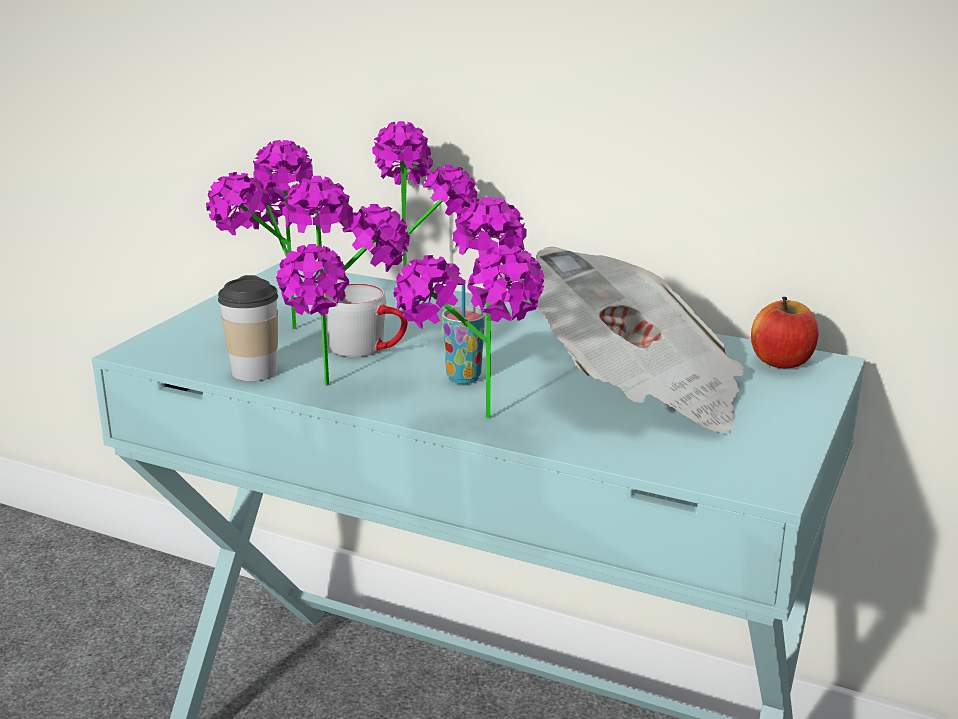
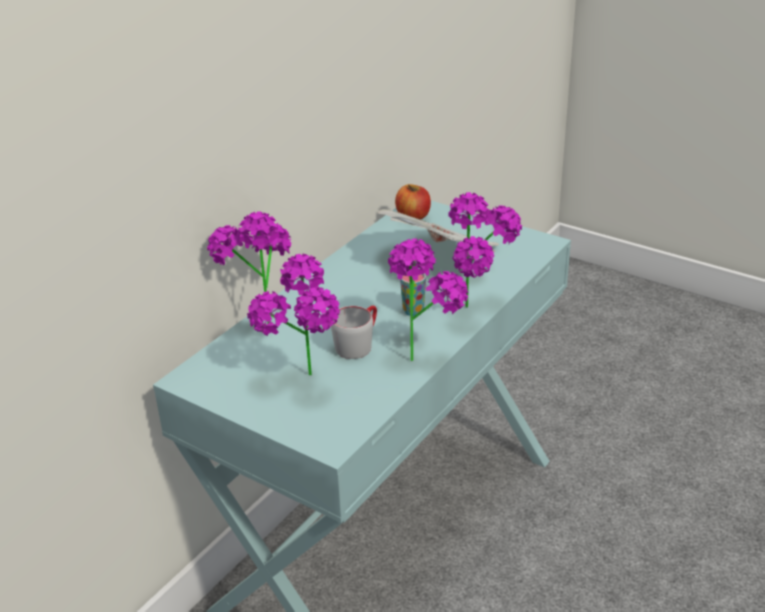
camera: 80 degrees left, 10 degrees up
cup [218,275,278,381] -> none

